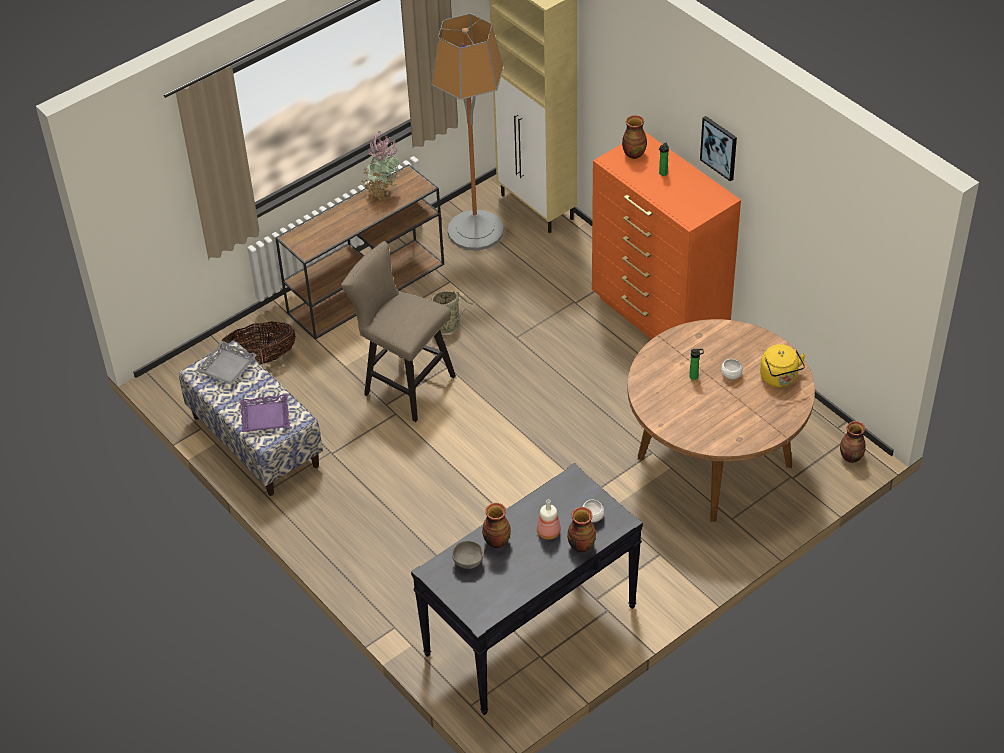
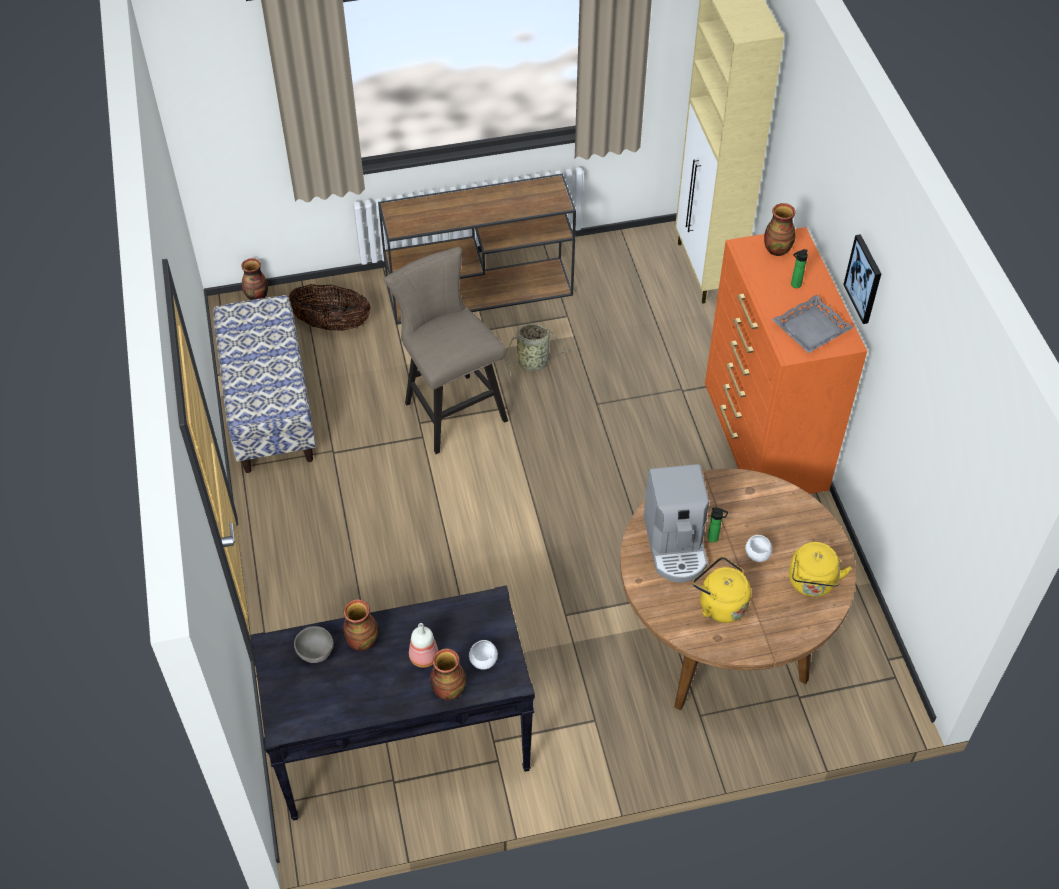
camera: 25 degrees right, 5 degrees up
grey tray [196,341,257,385] -> grey tray moved to [772,295,854,353]
purple tray [240,394,290,432] -> none
potted plant [360,131,400,200] -> none
floor lamp [431,13,504,250] -> none
vase [840,421,866,463] -> vase moved to [241,258,268,300]
none -> coffee machine [644,464,709,583]
none -> yellow kettle [693,557,751,623]

